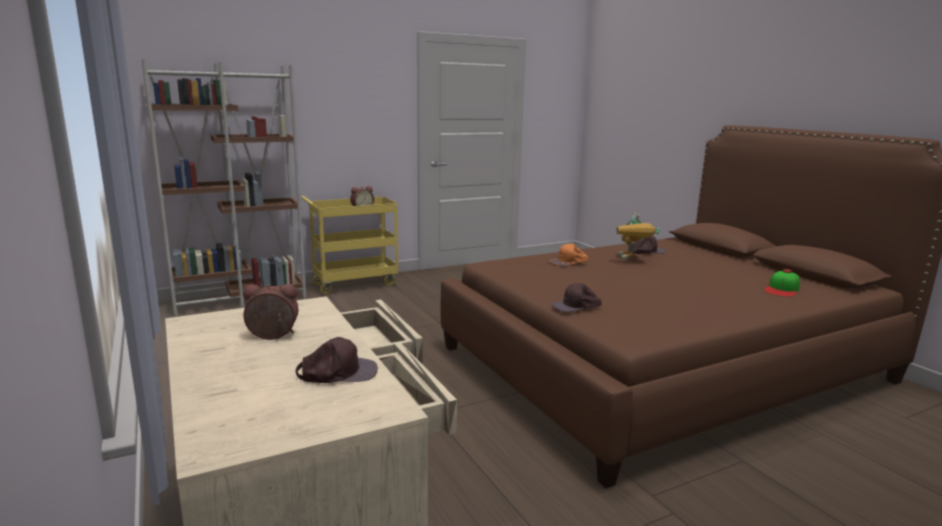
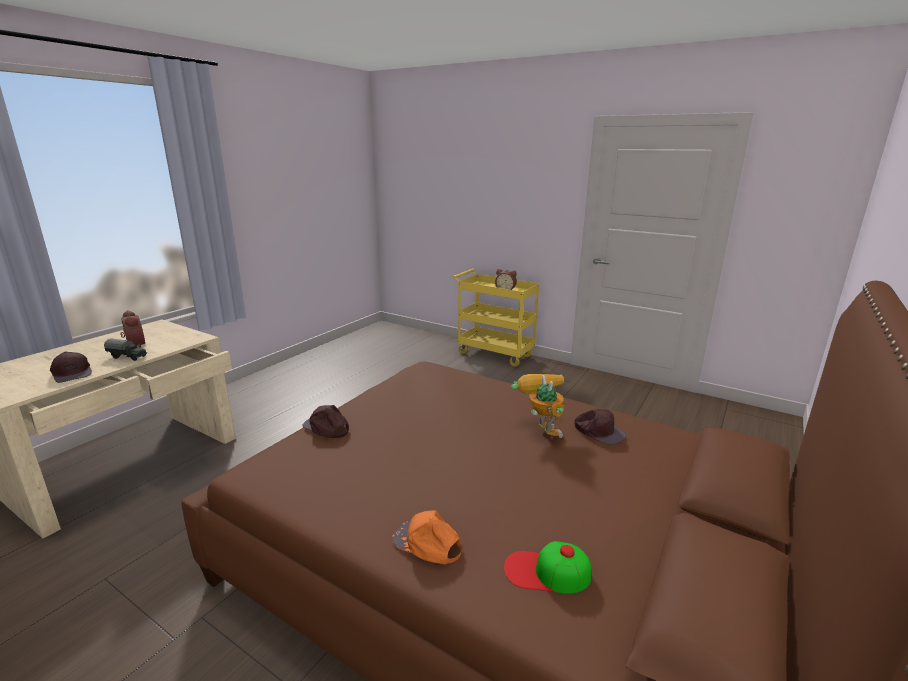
camera: 60 degrees right, 5 degrees up
brown bookcase [142,59,306,316] -> none
orange cap [549,243,588,266] -> orange cap moved to [392,510,462,564]
toy robot [616,212,660,260] -> toy robot turned 105 degrees clockwise [511,374,564,438]
none -> toy truck [104,339,147,361]

